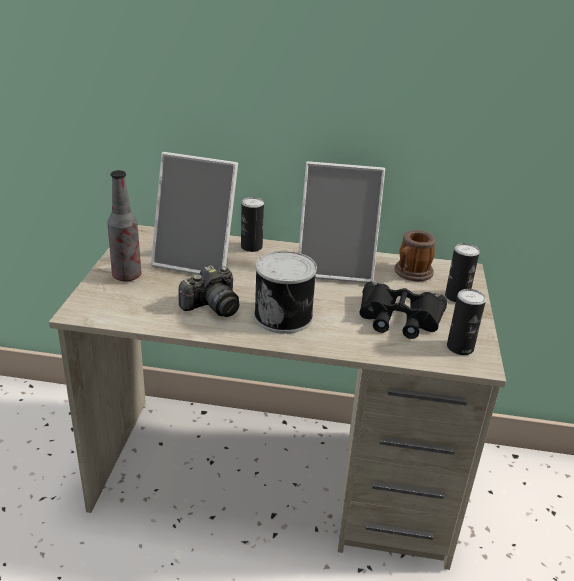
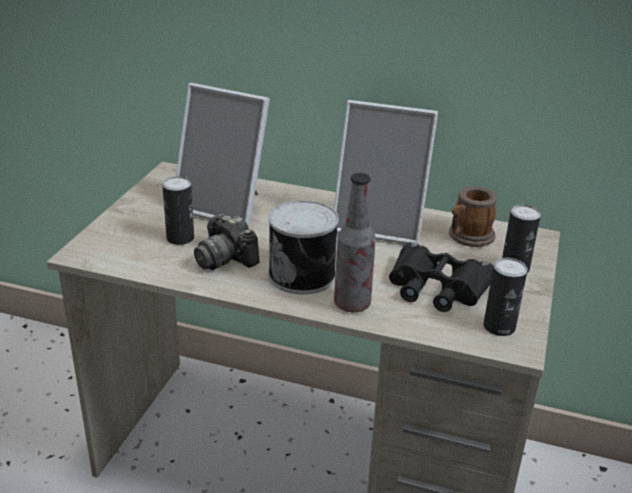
camera: 10 degrees right, 0 degrees up
bottle [107,170,141,281] -> bottle moved to [334,173,376,312]
camera [178,265,239,317] -> camera turned 75 degrees clockwise [194,213,260,270]
can [241,197,264,252] -> can moved to [162,176,194,245]

